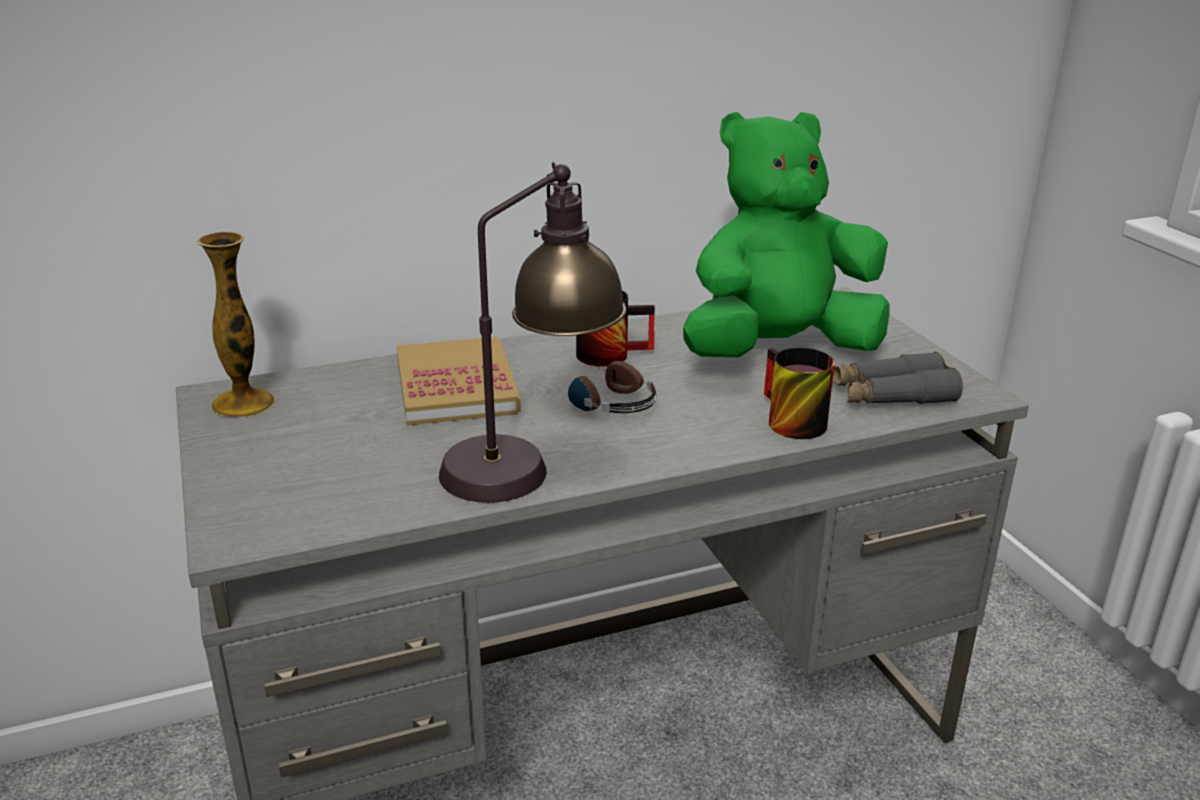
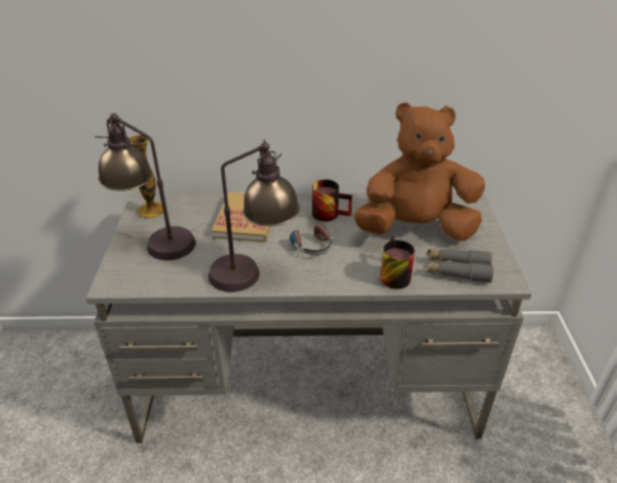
camera: 20 degrees right, 10 degrees up
green plush toy [683,111,889,357] -> brown plush toy [354,102,485,241]
none -> table lamp [95,113,196,260]

